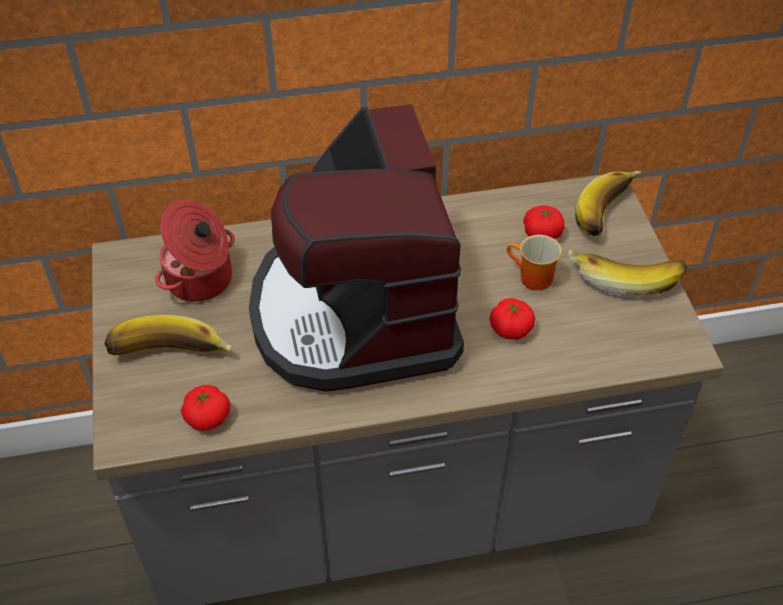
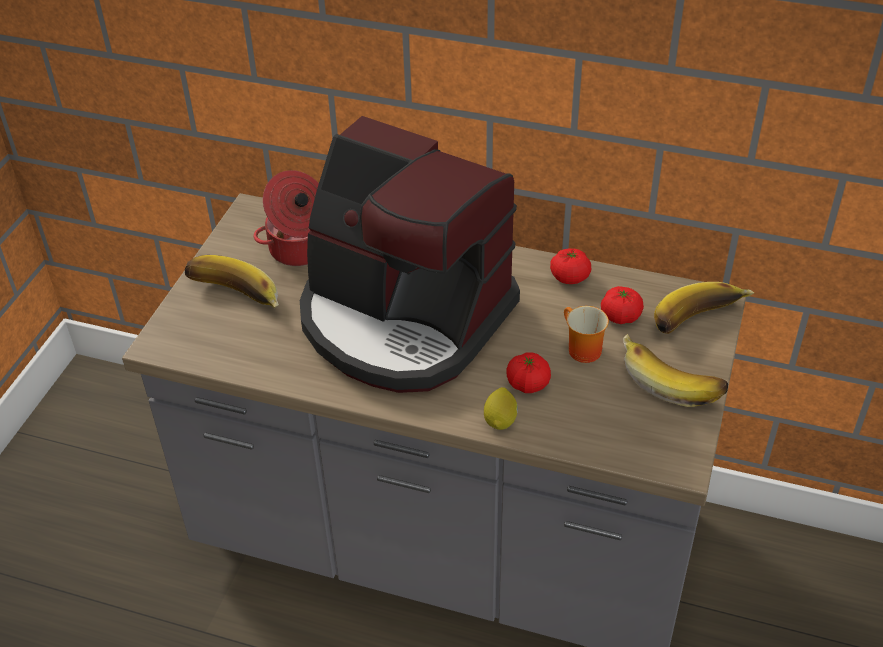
camera: 30 degrees right, 5 degrees down
tomato [181,385,230,431] -> tomato moved to [550,248,591,284]
coffee machine [249,104,464,392] -> coffee machine turned 75 degrees counterclockwise [300,116,520,393]
none -> lemon [484,387,518,430]

